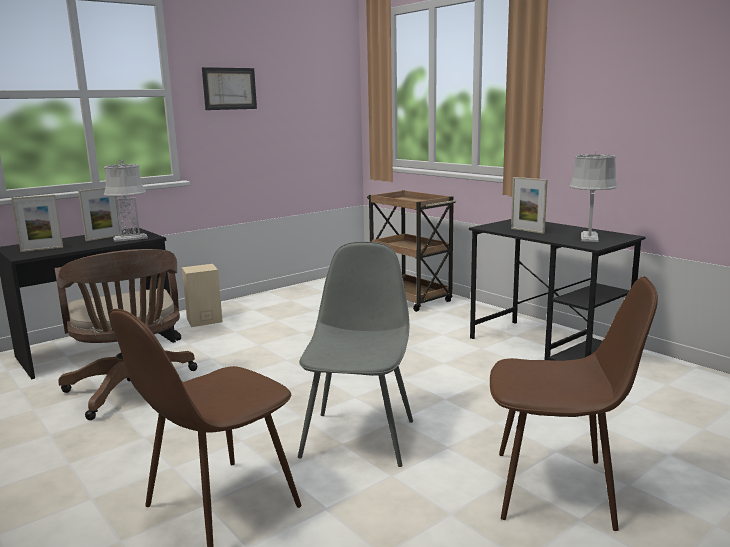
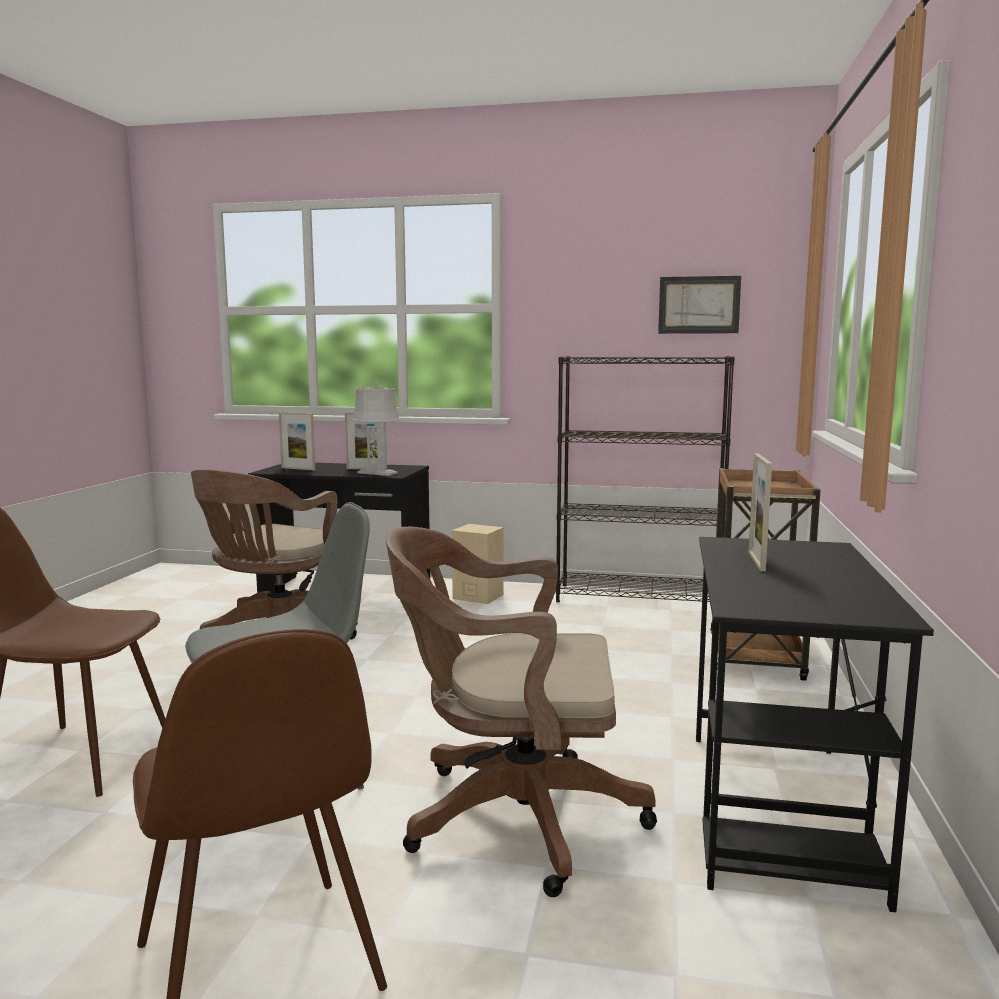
camera: 50 degrees right, 5 degrees down
picture [202,67,257,110] -> picture moved to [658,276,741,334]
grey table lamp [569,149,617,242] -> none
none -> brown office chair [386,527,657,897]
none -> black bookcase [556,356,735,602]

